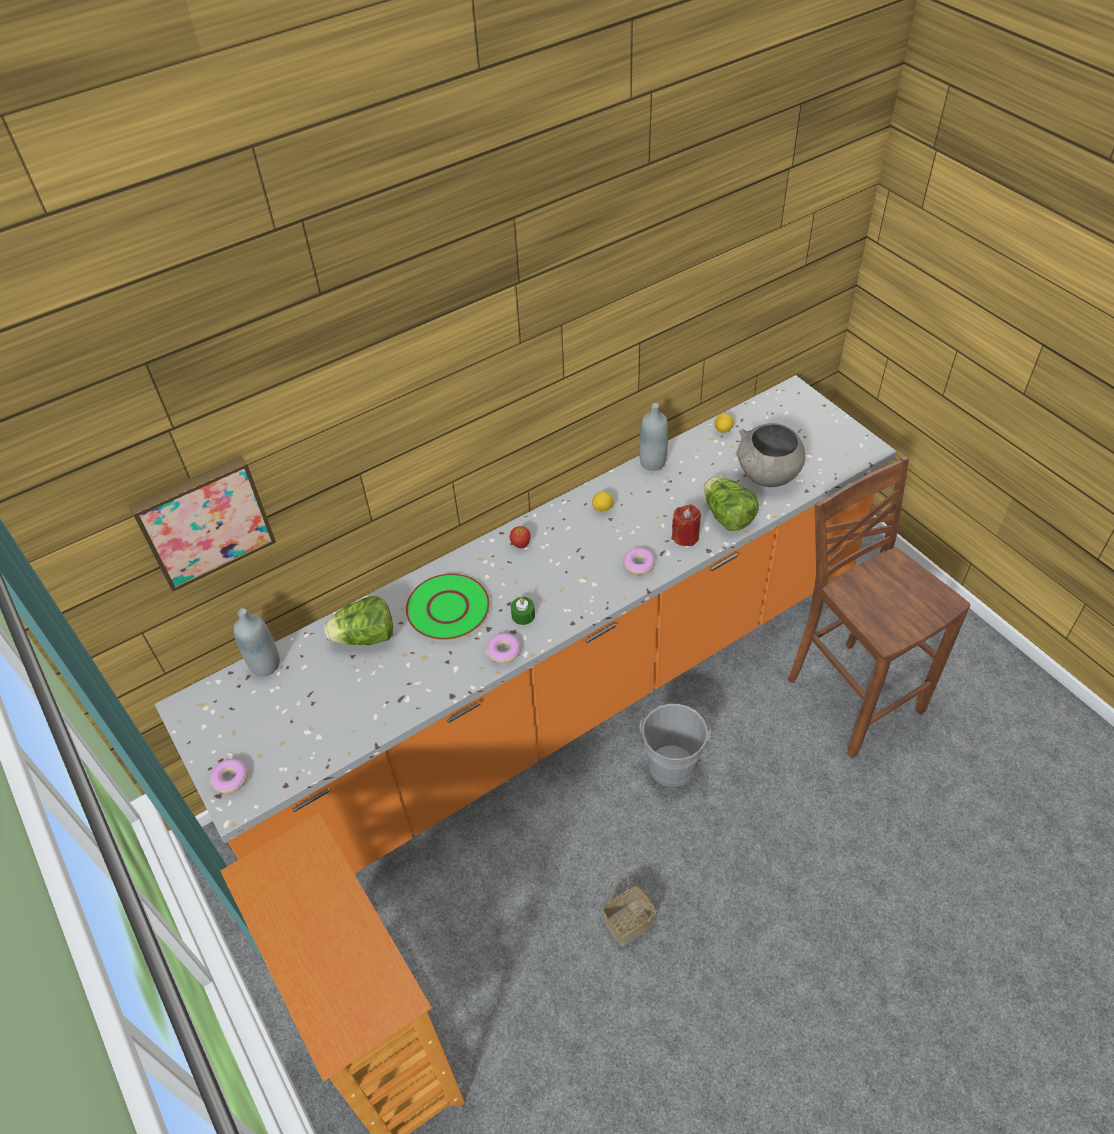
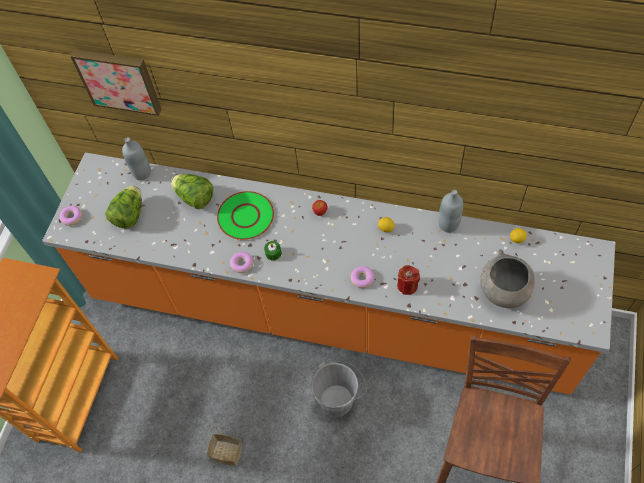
camera: 50 degrees right, 10 degrees up
lettuce [704,477,759,531] -> lettuce moved to [105,186,142,229]

